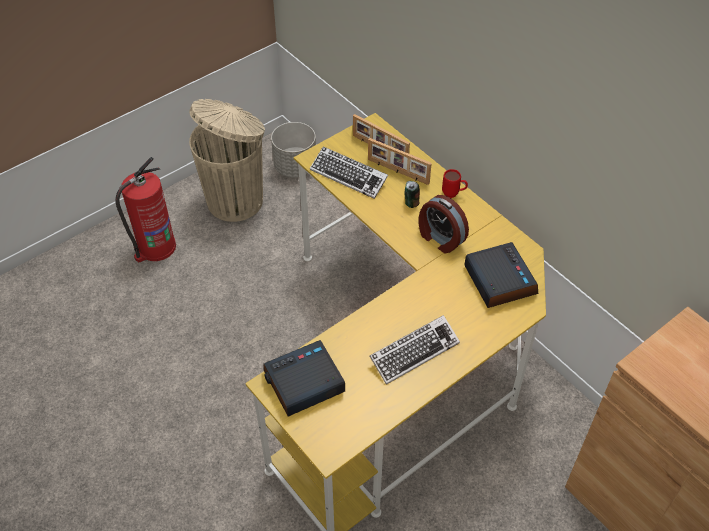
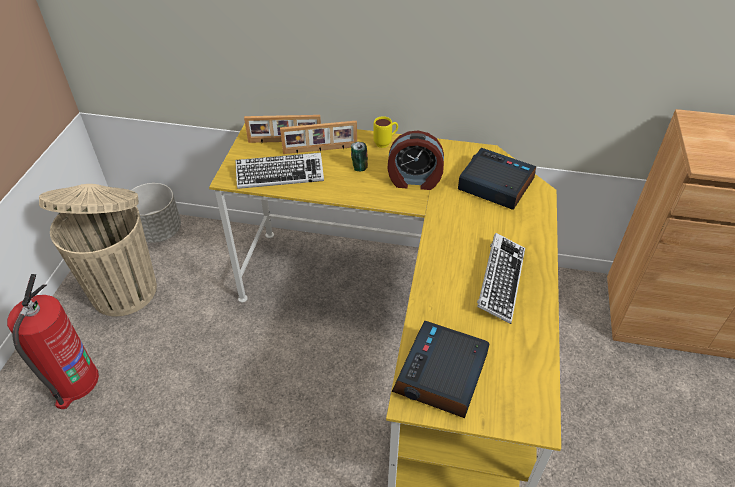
camera: 40 degrees left, 5 degrees down
red mug [442,169,468,198] -> yellow mug [373,116,398,148]

